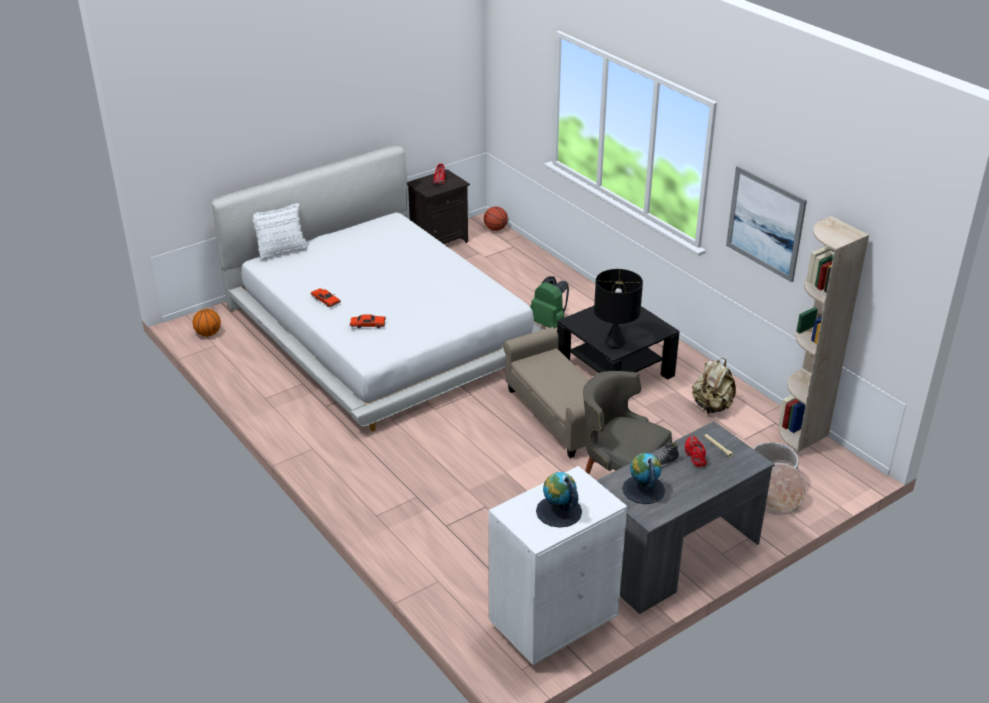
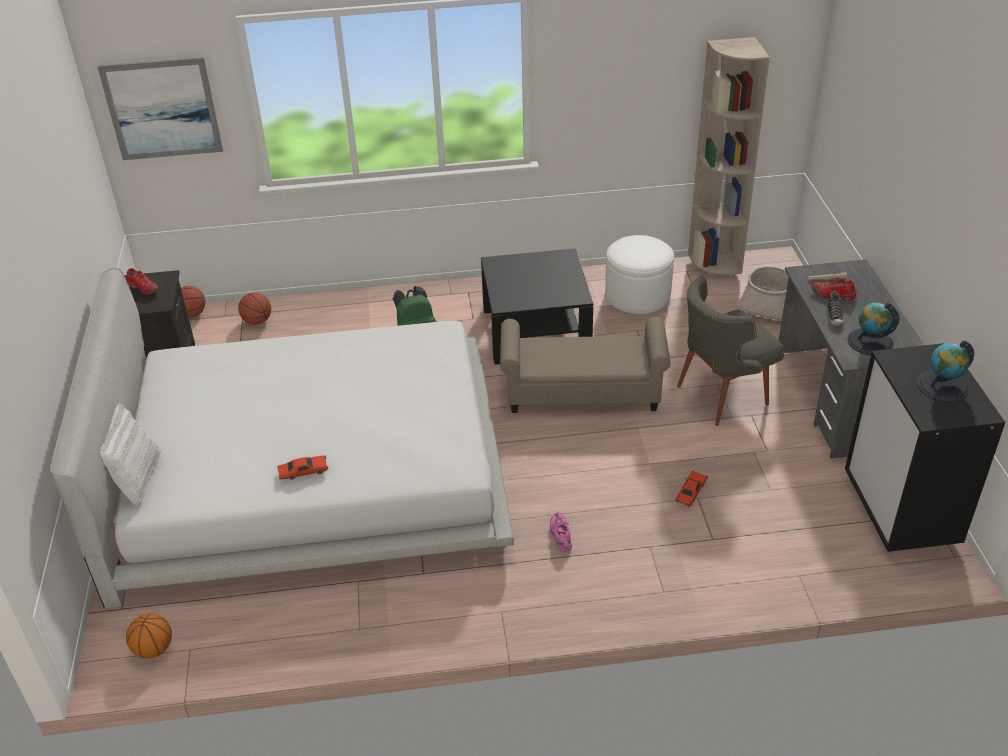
camera: 60 degrees left, 5 degrees up
red toy car [350,314,386,328] -> red toy car moved to [675,471,708,507]
white cabinet [489,466,627,665] -> black cabinet [845,343,1005,552]
black table lamp [594,269,643,348] -> none
beige backpack [692,358,736,414] -> white ottoman [605,235,674,314]
picture [726,166,807,282] -> picture moved to [98,57,223,160]
none -> basketball [238,292,271,325]
none -> pink shoe [550,512,572,552]

